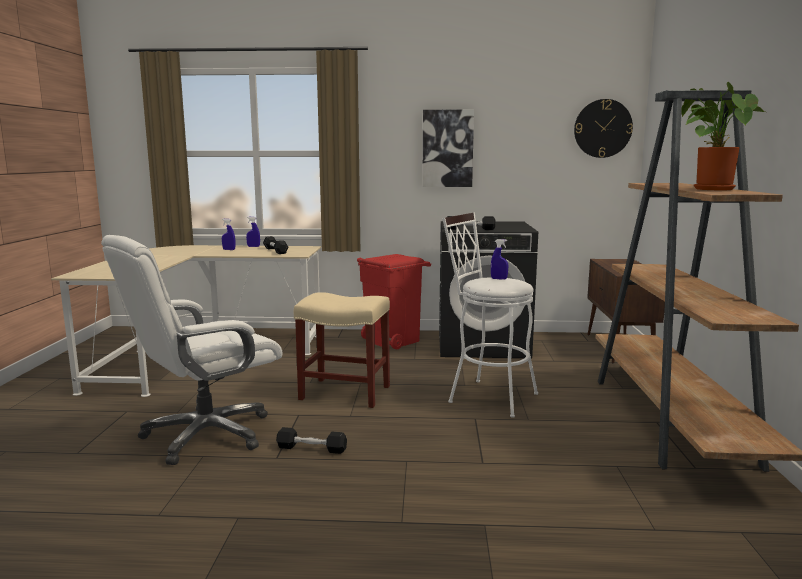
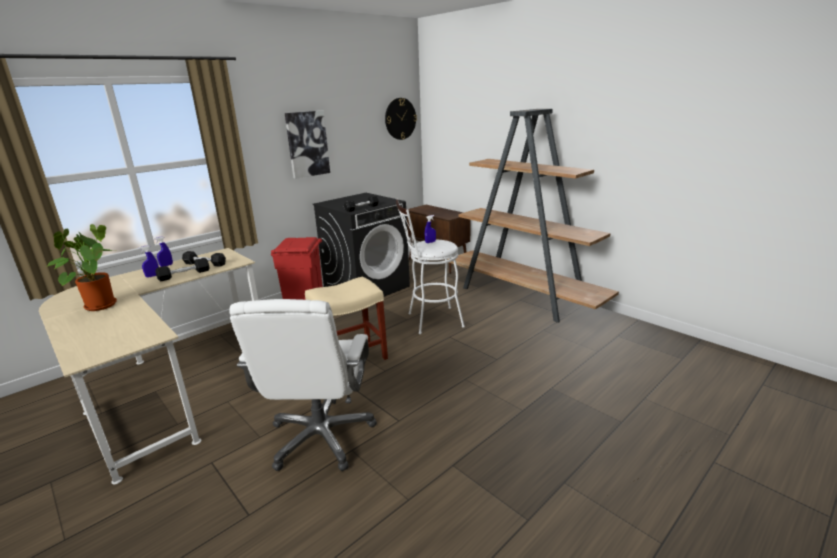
camera: 45 degrees left, 10 degrees up
black dumbbell [276,427,347,454] -> black dumbbell moved to [155,258,210,281]
potted plant [681,82,765,190] -> potted plant moved to [46,224,117,311]

